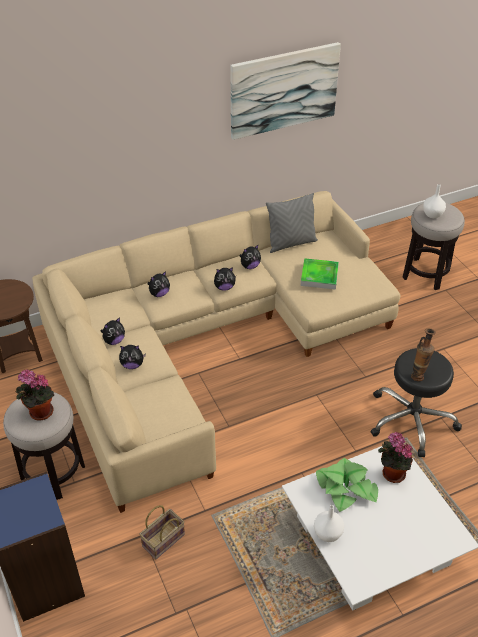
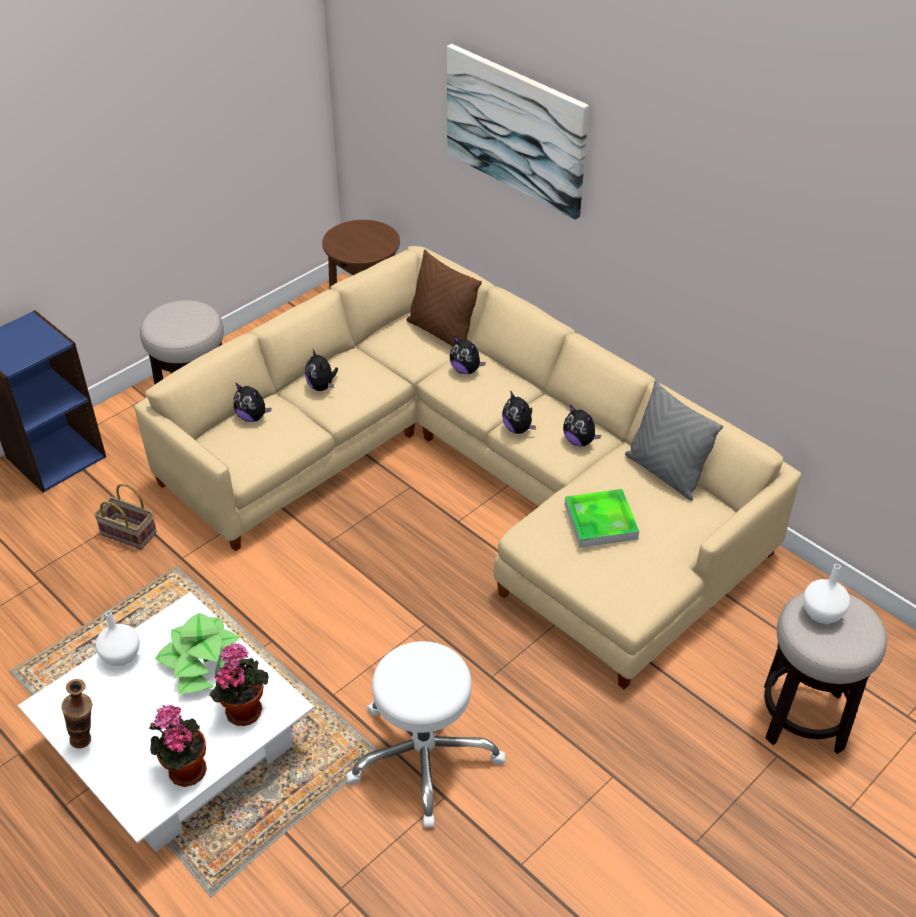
camera: 70 degrees right, 0 degrees up
potted plant [15,369,54,421] -> potted plant moved to [149,705,207,787]
plush toy [100,317,125,345] -> plush toy moved to [234,383,271,422]
picture [230,42,341,140] -> picture moved to [447,44,589,220]
black stool [371,348,462,457] -> white stool [346,641,506,828]
vase [411,328,436,381] -> vase moved to [62,679,92,748]
none -> brown pillow [407,250,482,347]

